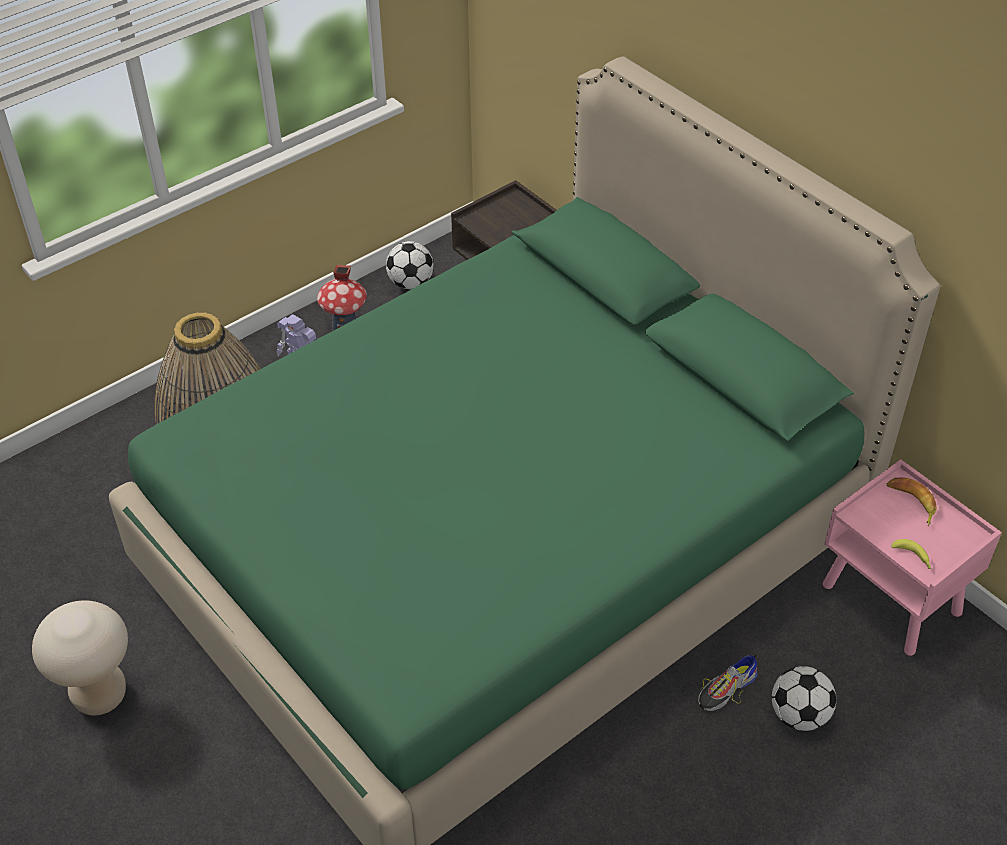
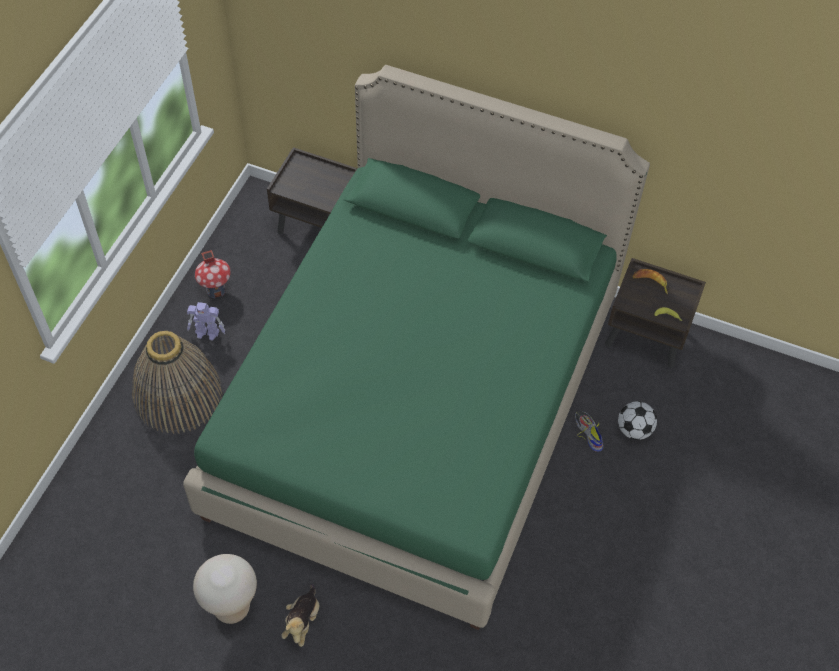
camera: 30 degrees left, 10 degrees up
football [386,241,434,289] -> none
shoe [698,653,758,711] -> shoe turned 135 degrees clockwise [575,411,604,452]
pink nightstand [823,459,1002,656] -> brown nightstand [605,258,706,368]
none -> plush toy [281,584,319,647]

